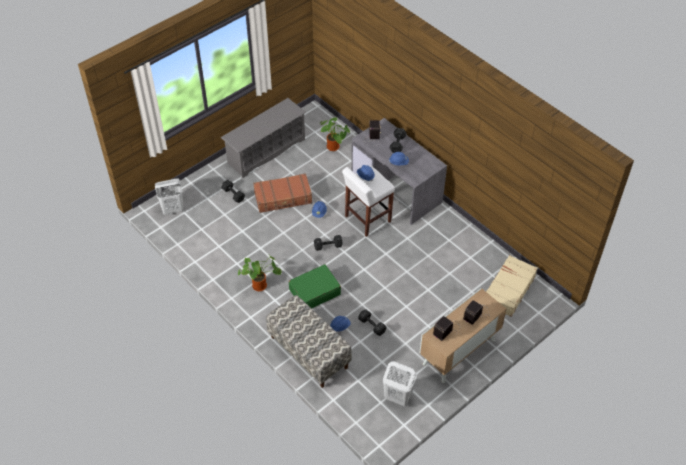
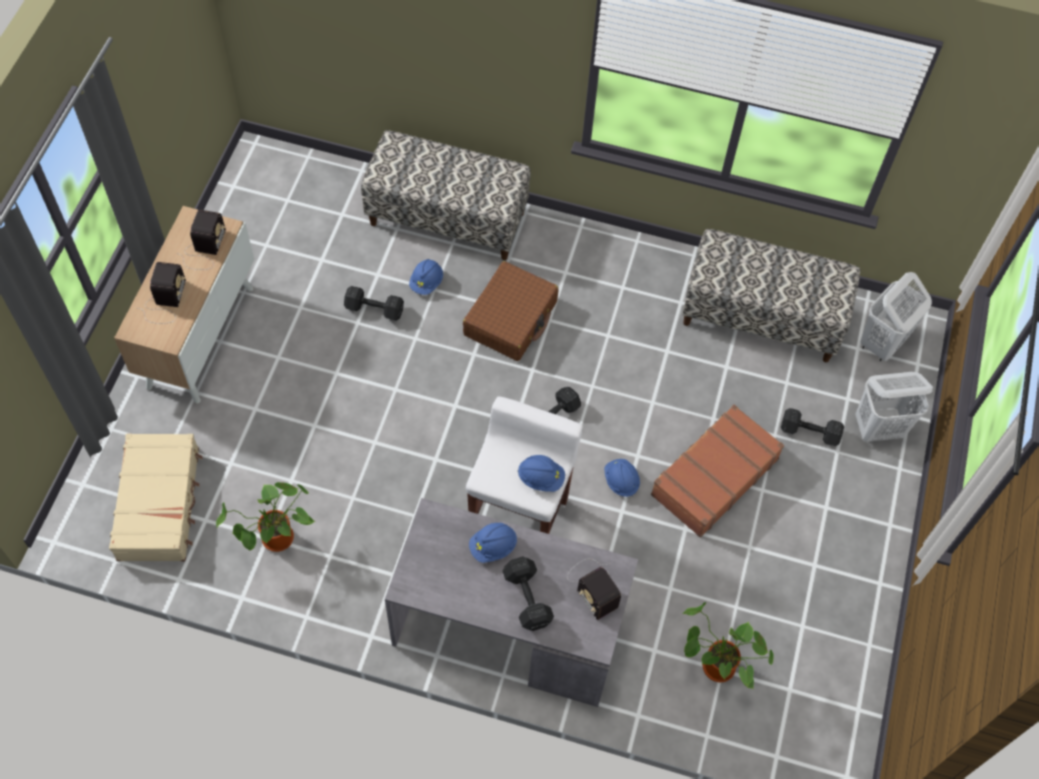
camera: 145 degrees right, 10 degrees up
grey shoe rack [221,98,306,178] -> none
potted plant [238,255,281,291] -> potted plant moved to [216,482,316,552]
green suitcase [289,264,341,308] -> brown suitcase [463,261,558,361]
white laundry basket [383,361,417,406] -> white laundry basket moved to [855,372,933,442]
none -> bench [682,229,860,362]

